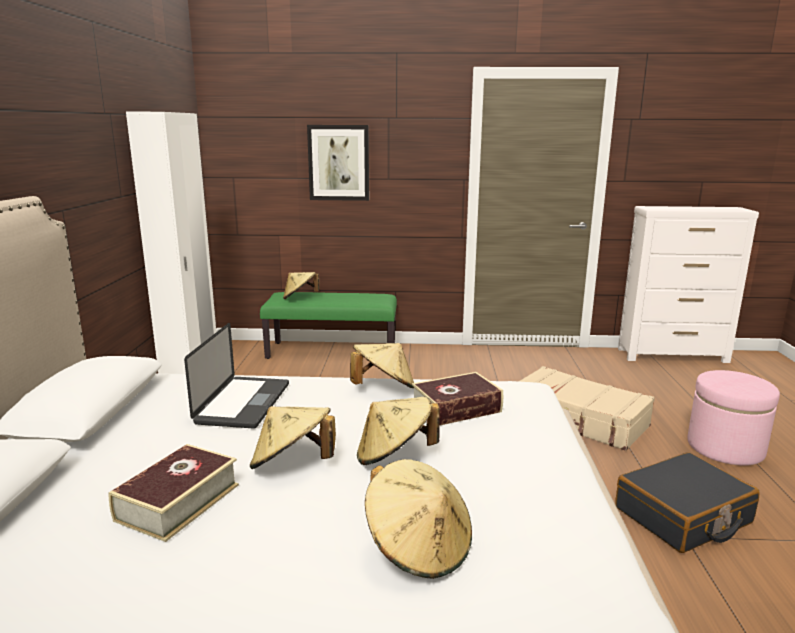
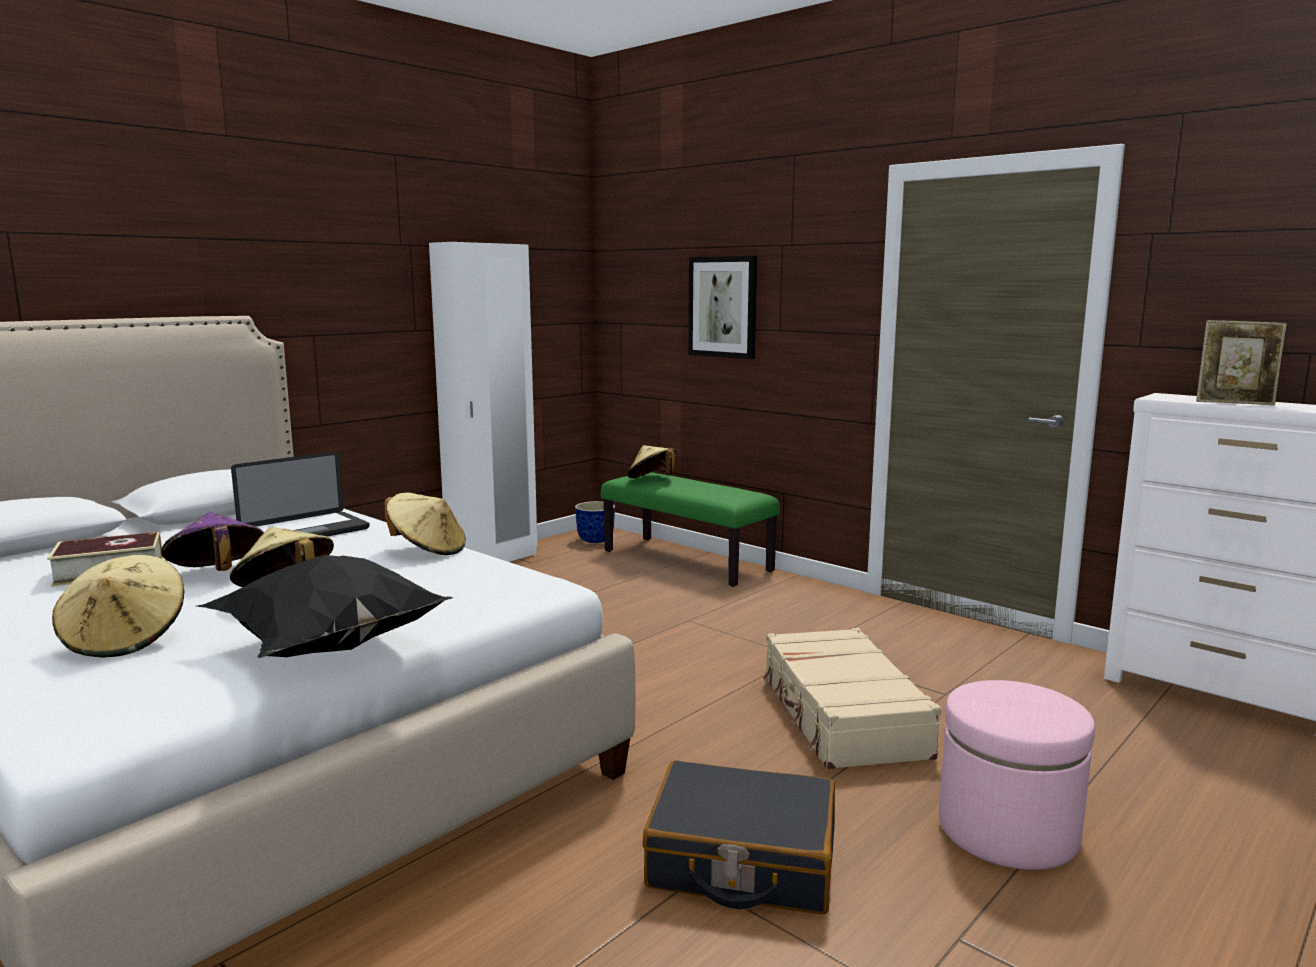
camera: 40 degrees right, 5 degrees down
beige hat [250,406,336,469] -> purple hat [161,512,264,571]
book [412,372,503,425] -> none
none -> black pillow [197,555,453,658]
none -> planter [575,501,615,543]
none -> picture frame [1196,320,1287,405]

